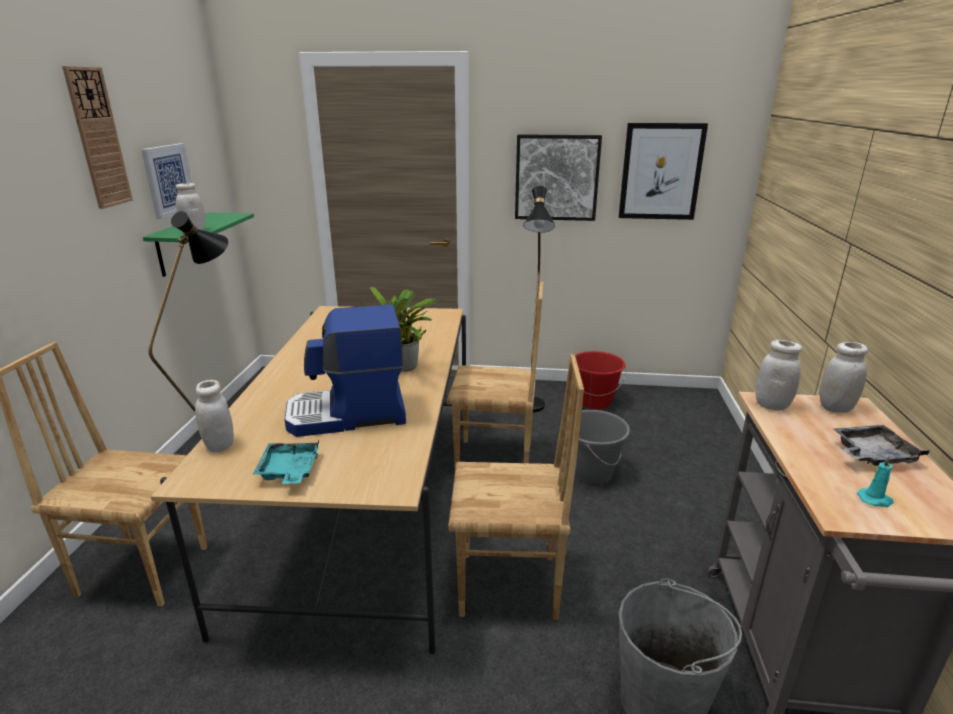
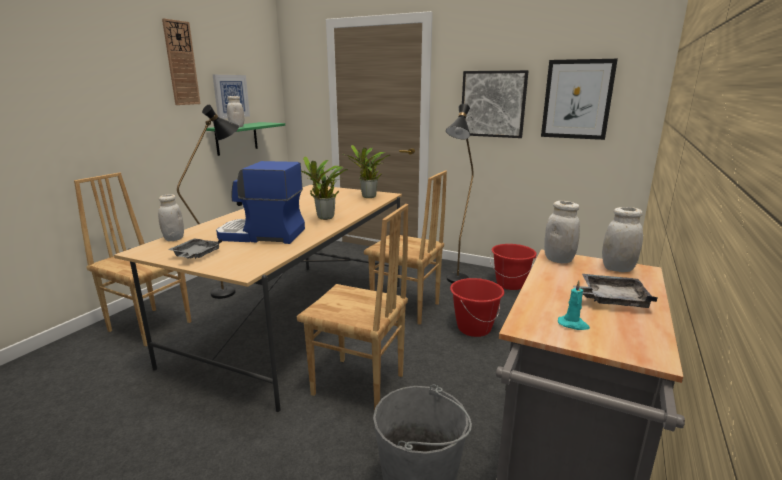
camera: 20 degrees right, 5 degrees down
turquoise tray [253,440,319,484] -> grey tray [168,238,222,259]
grey bucket [565,410,630,484] -> red bucket [450,278,504,337]
none -> potted plant [342,145,390,198]

